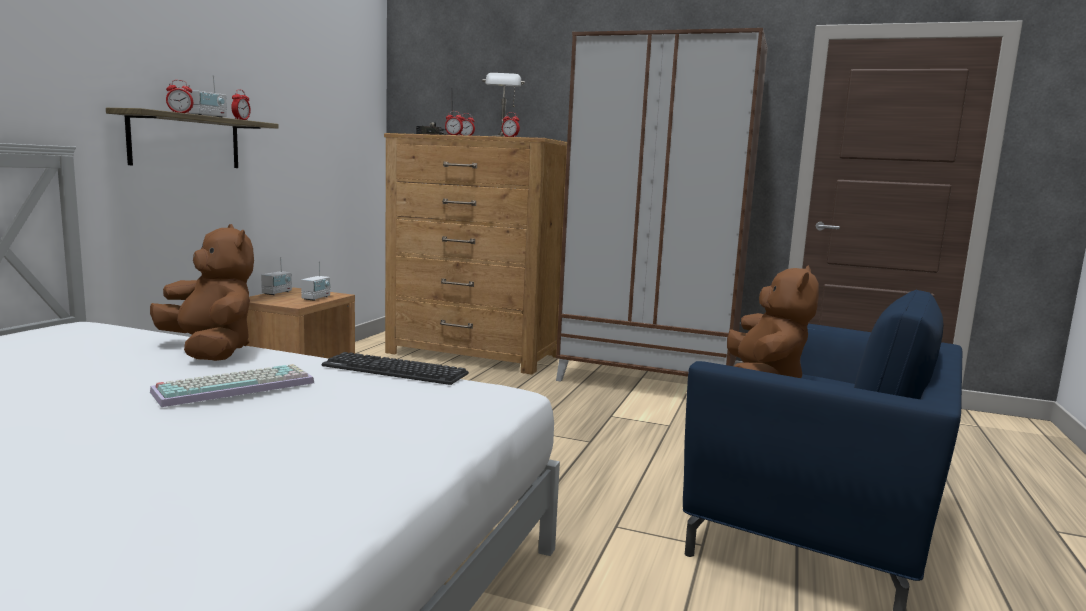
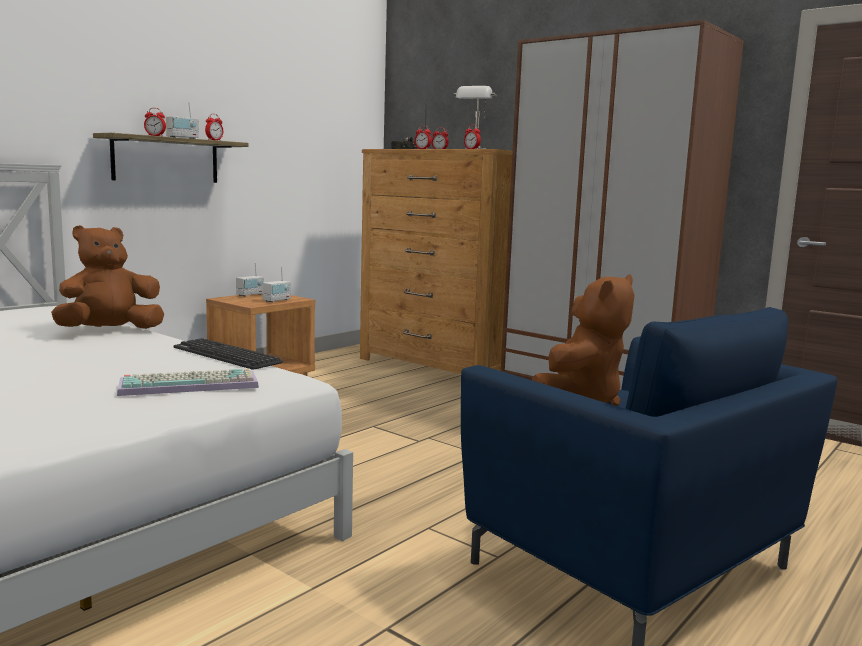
camera: 20 degrees right, 0 degrees up
brown plush toy [150,224,254,361] -> brown plush toy turned 105 degrees counterclockwise [51,225,164,329]
keyboard [150,364,314,407] -> keyboard moved to [117,369,259,396]

